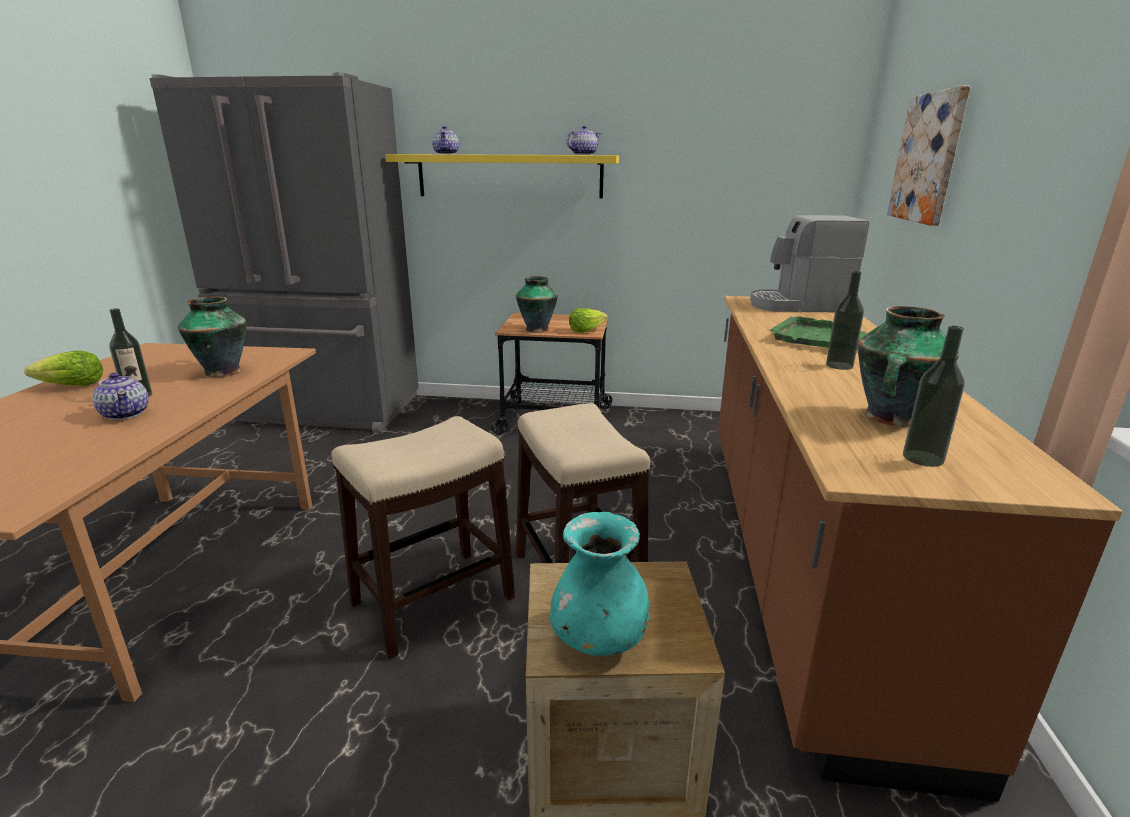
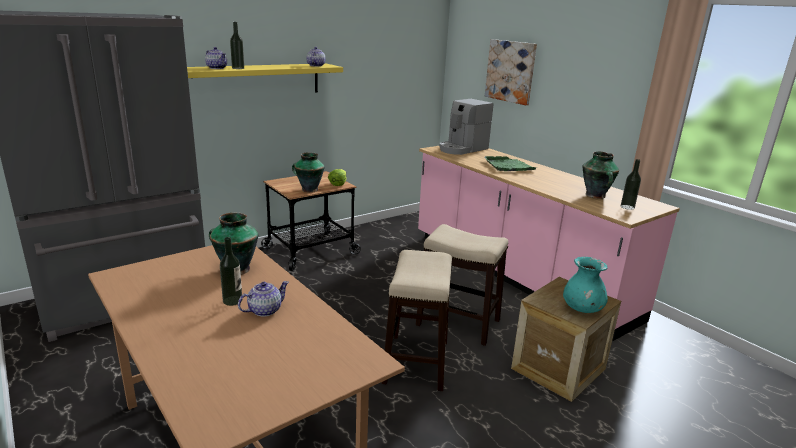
camera: 45 degrees left, 0 degrees up
lettuce [24,351,103,386] -> none
teapot [92,373,149,420] -> teapot turned 45 degrees counterclockwise [238,281,289,317]
brown counter [718,296,1123,802] -> pink counter [418,146,680,341]
bottle [826,271,864,370] -> bottle moved to [230,22,244,69]

